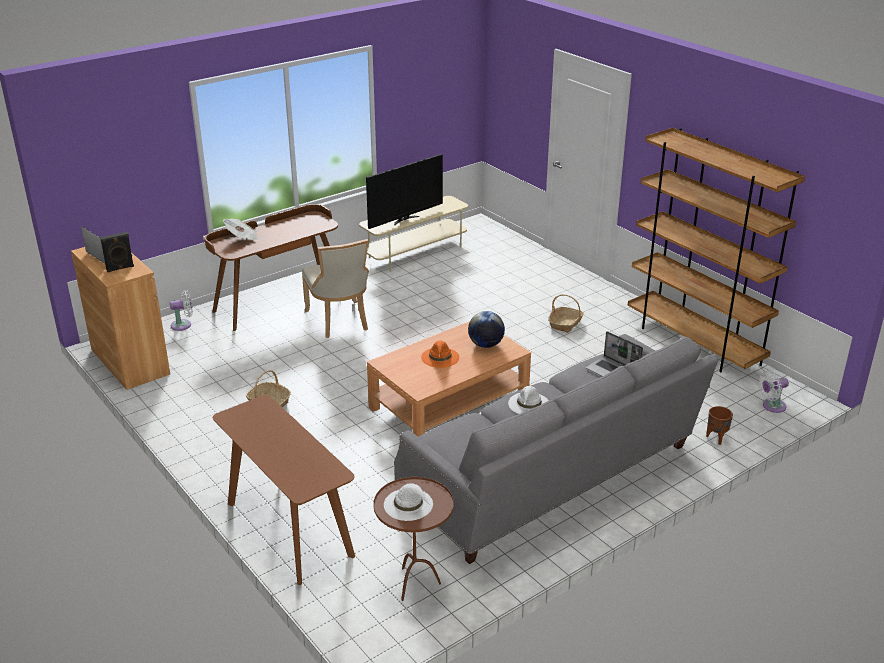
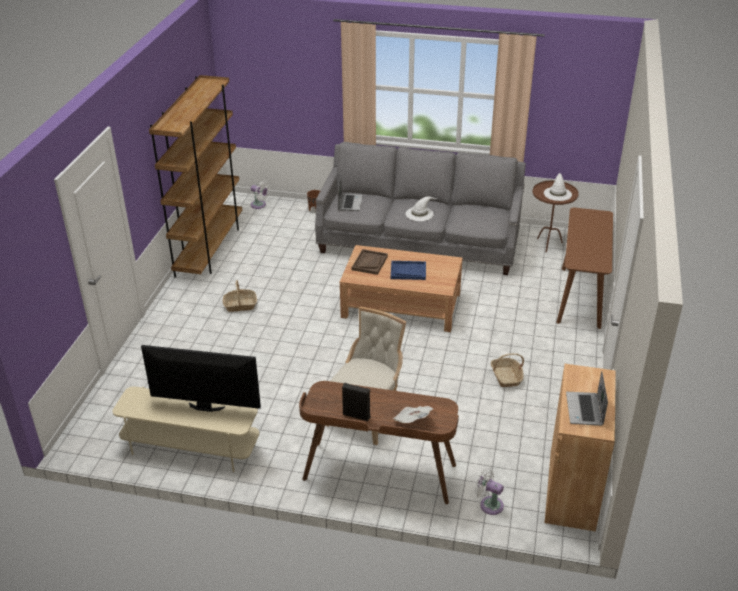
camera: 130 degrees left, 5 degrees up
black speaker [100,232,134,272] -> black speaker moved to [342,383,370,421]
orange hat [421,340,459,368] -> blue tray [391,261,426,280]
globe [468,311,505,348] -> brown tray [352,249,388,275]

